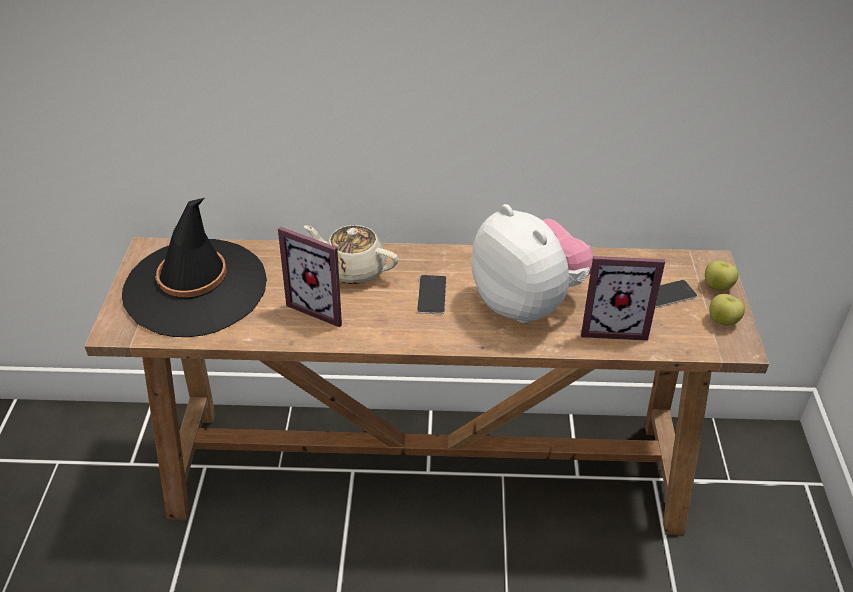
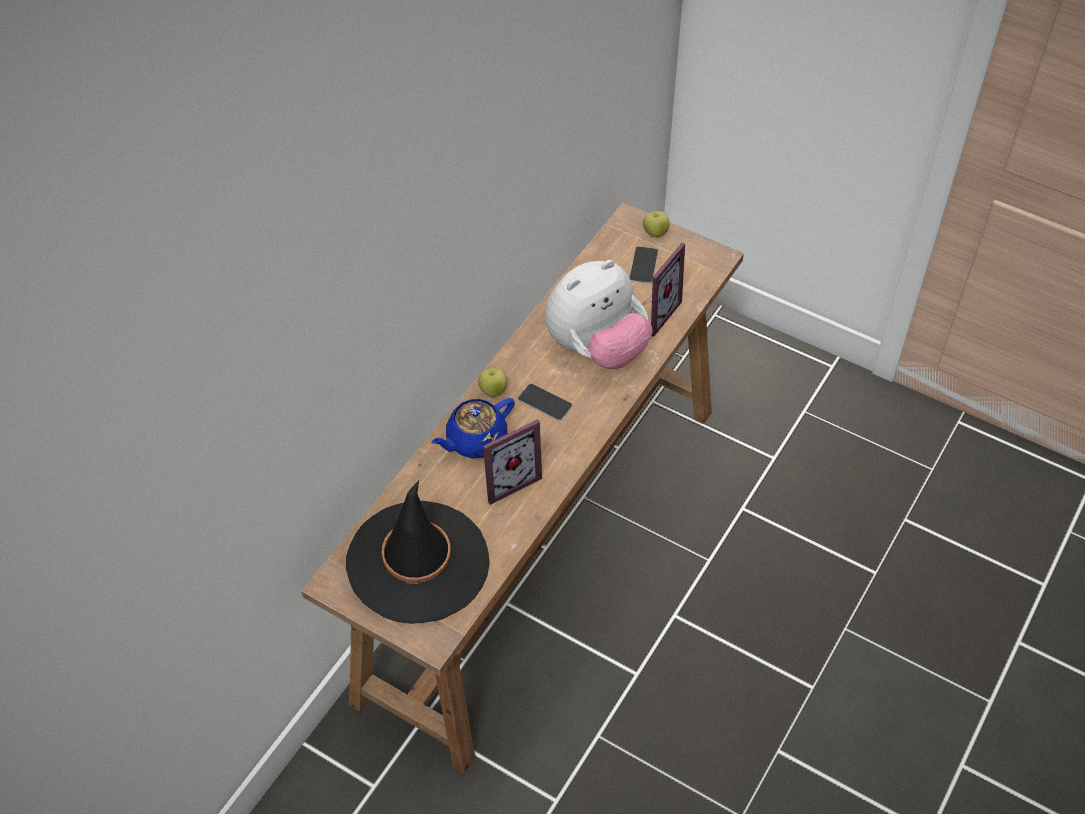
camera: 60 degrees left, 10 degrees up
beige teapot [304,225,398,284] -> blue teapot [431,398,515,458]
plush toy [472,204,594,324] -> plush toy turned 150 degrees clockwise [545,260,653,369]
apple [709,294,745,326] -> apple moved to [478,368,507,396]

